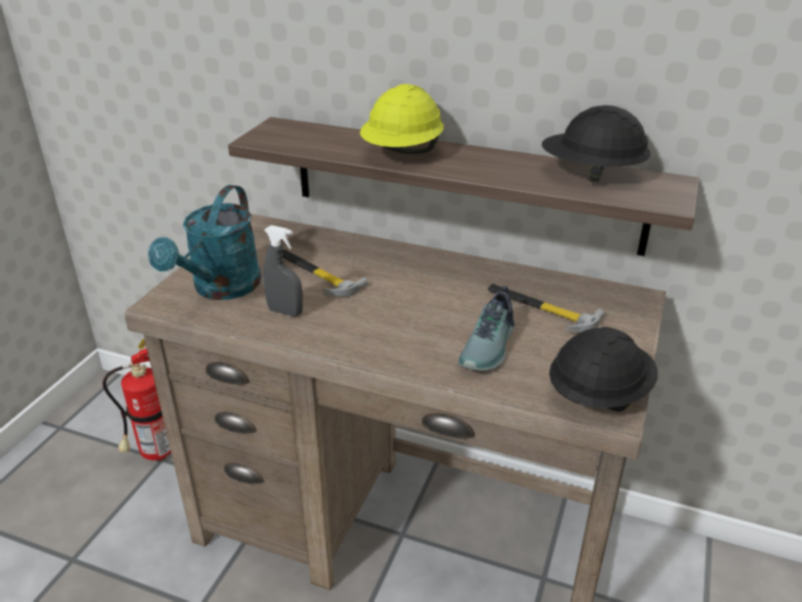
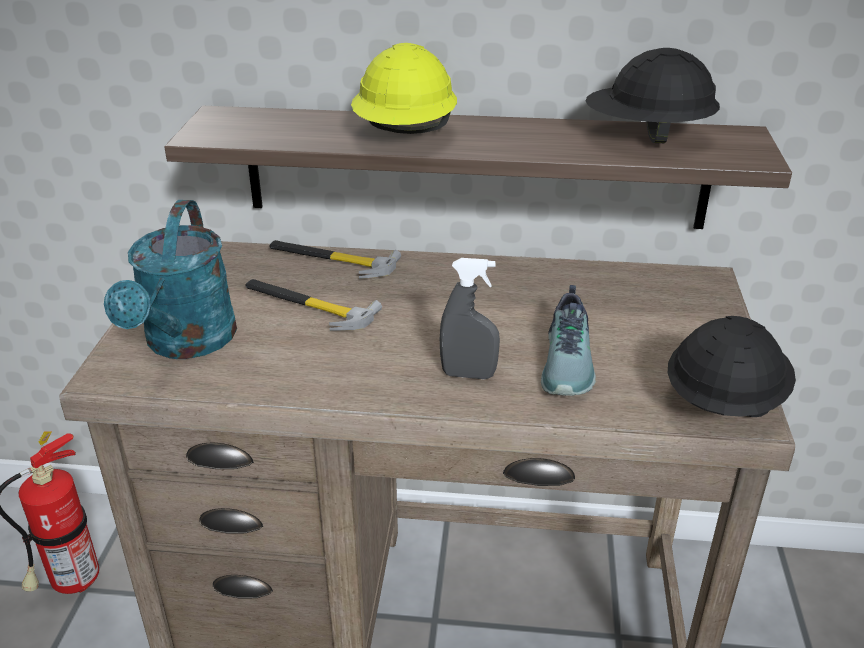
camera: 15 degrees left, 0 degrees up
grey spray bottle [263,225,303,317] -> grey spray bottle moved to [440,258,500,379]
hammer [488,284,605,332] -> hammer moved to [270,240,401,279]

